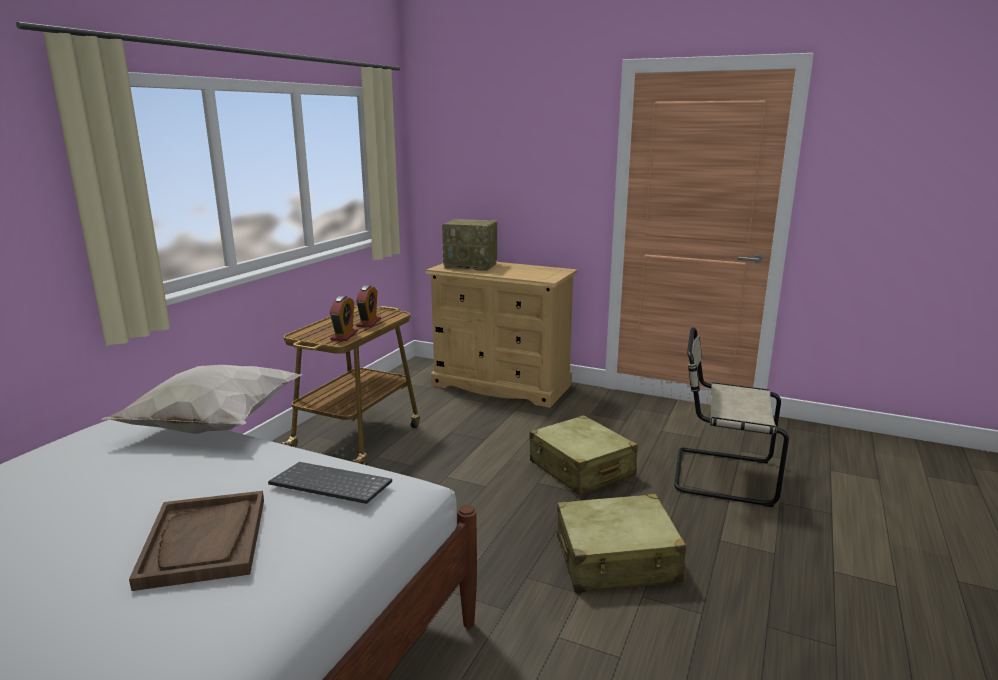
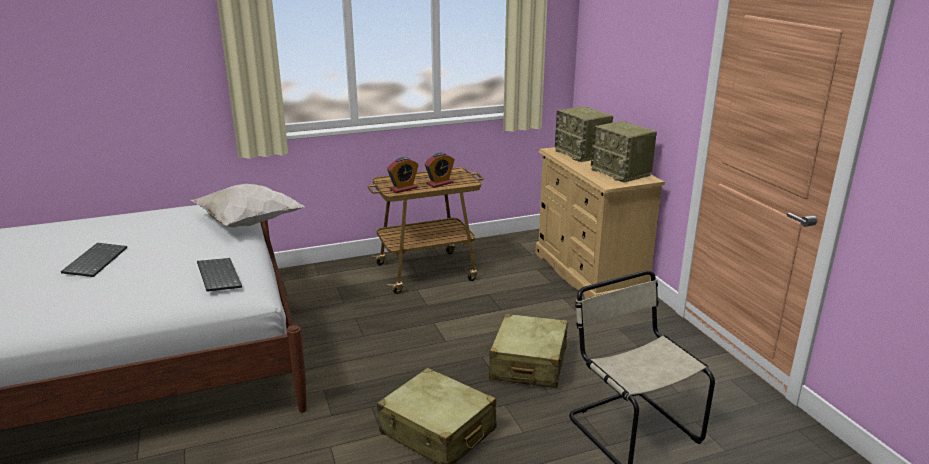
camera: 45 degrees right, 5 degrees up
brown tray [129,491,264,591] -> none
none -> keyboard [61,243,127,277]
none -> radio [591,121,657,183]

